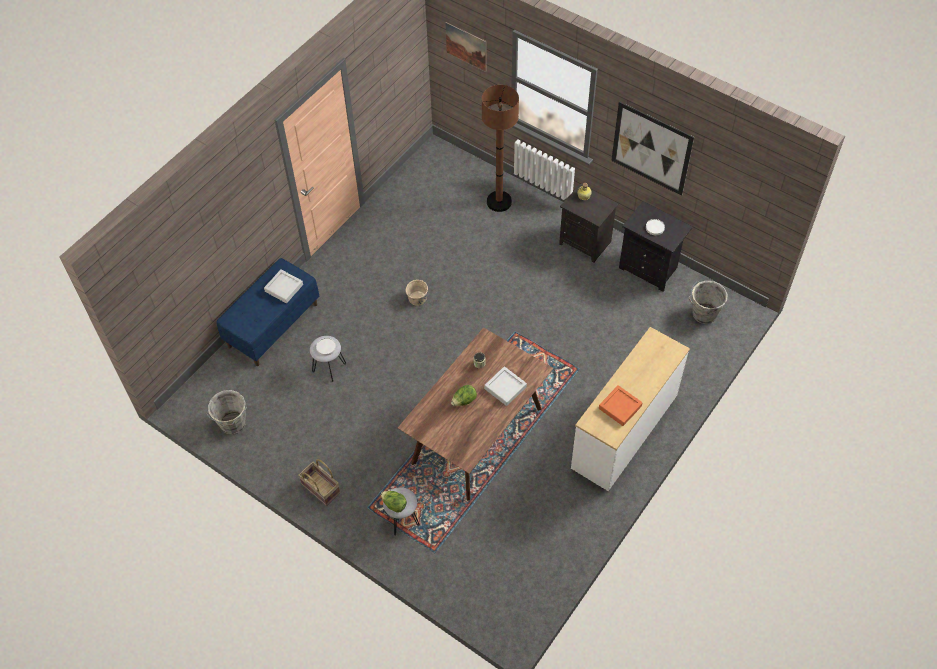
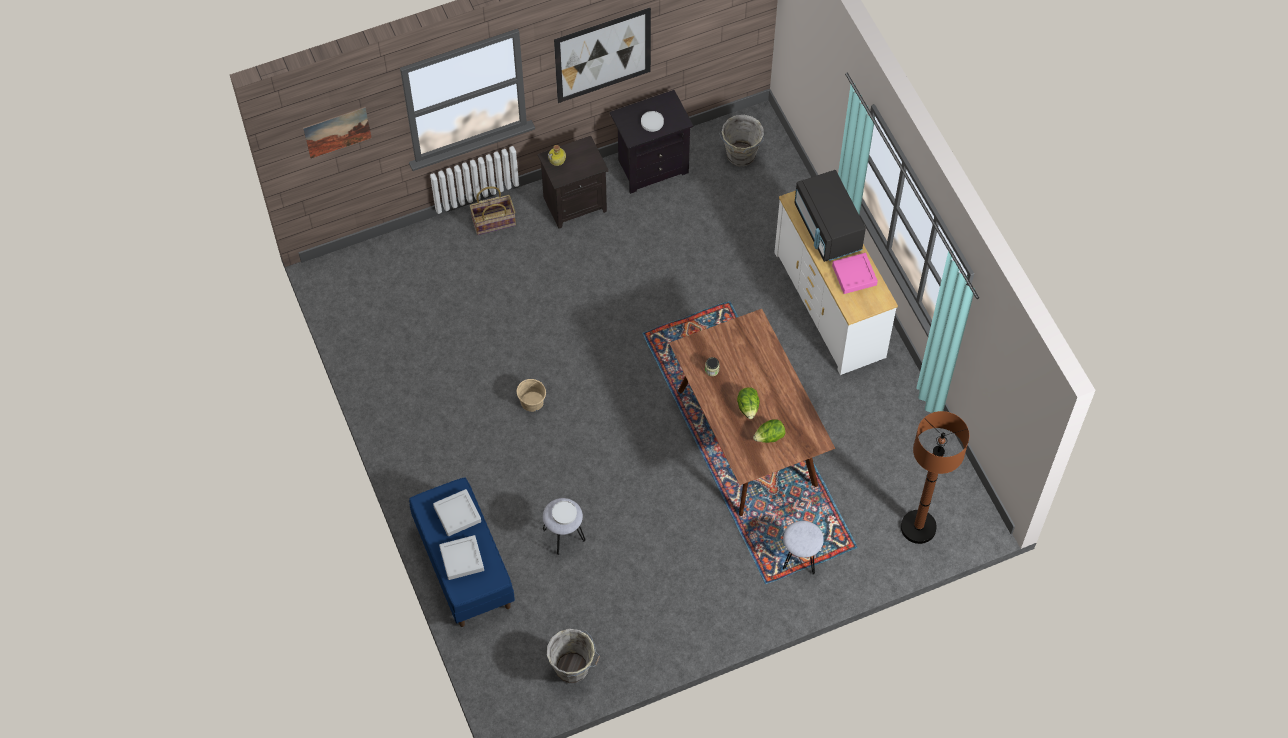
camera: 60 degrees left, 5 degrees up
basket [298,459,340,506] -> basket moved to [470,186,516,235]
lettuce [381,491,407,513] -> lettuce moved to [753,419,785,443]
brown floor lamp [482,85,519,212] -> brown floor lamp moved to [901,411,969,544]
grey tray [484,366,527,406] -> grey tray moved to [439,535,484,580]
orange tray [599,385,643,426] -> pink tray [832,253,878,294]
none -> black microwave [794,170,866,262]

